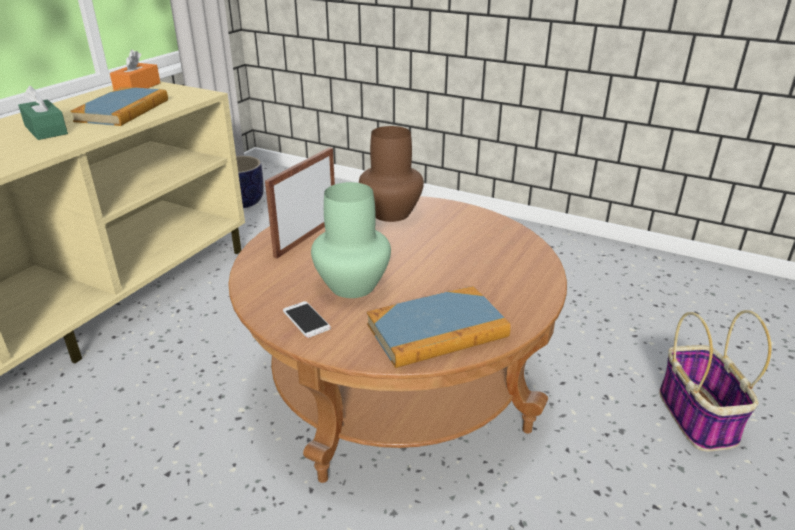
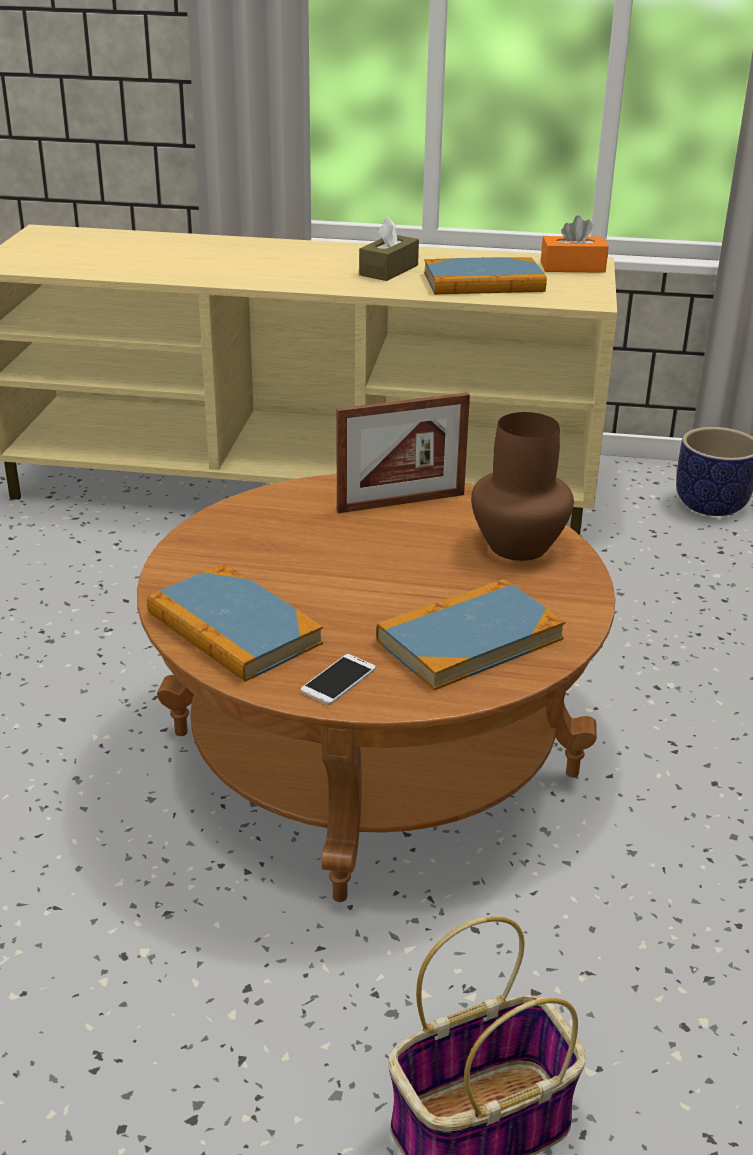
camera: 70 degrees right, 0 degrees up
green tissue box [18,86,68,140] -> brown tissue box [359,216,419,281]
picture frame [265,147,335,259] -> picture frame turned 150 degrees clockwise [337,393,470,513]
phone [283,301,331,338] -> phone moved to [300,654,376,705]
green vase [311,182,391,298] -> none
none -> book [376,579,565,691]

